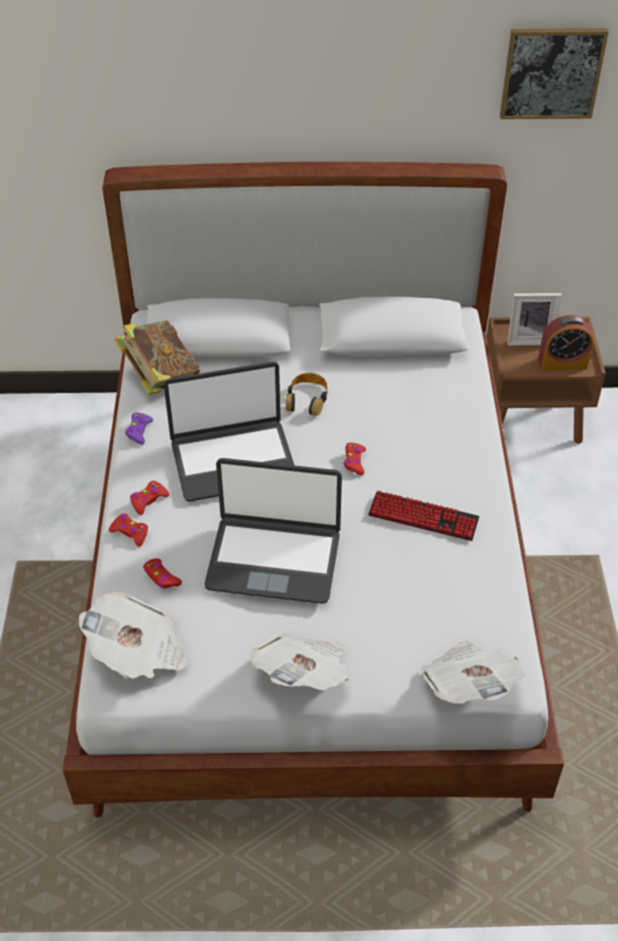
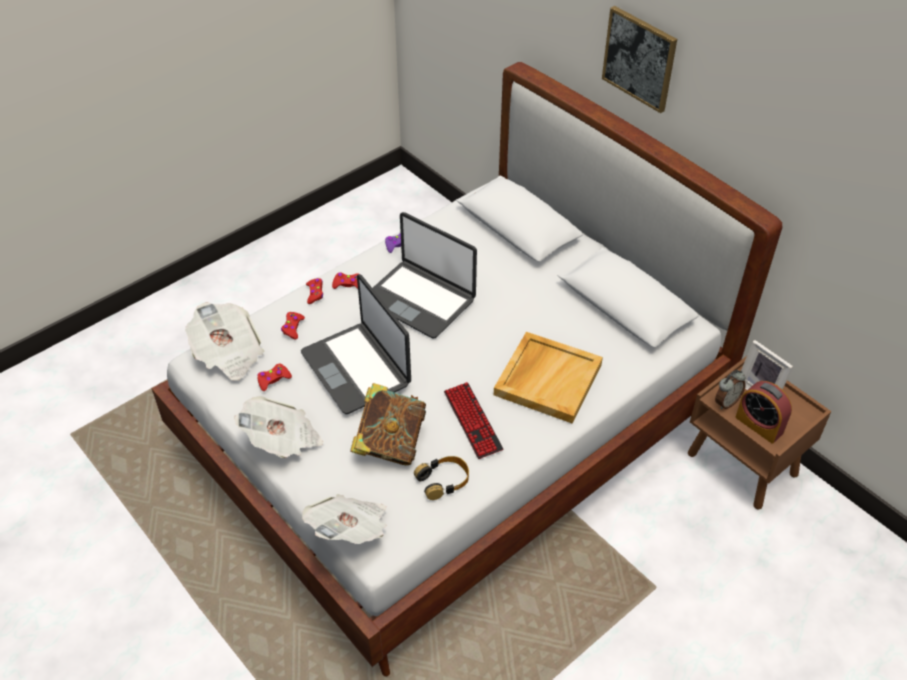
camera: 50 degrees right, 0 degrees up
book [114,320,200,395] -> book moved to [350,383,426,465]
headphones [286,373,328,416] -> headphones moved to [414,456,469,500]
red game controller [344,443,366,475] -> red game controller moved to [257,363,292,391]
picture [500,28,609,119] -> picture moved to [602,6,677,113]
none -> beige tray [494,332,603,424]
none -> alarm clock [715,370,746,409]

